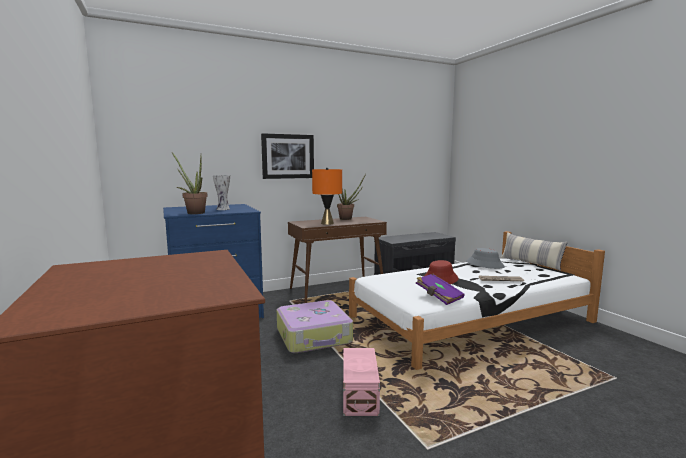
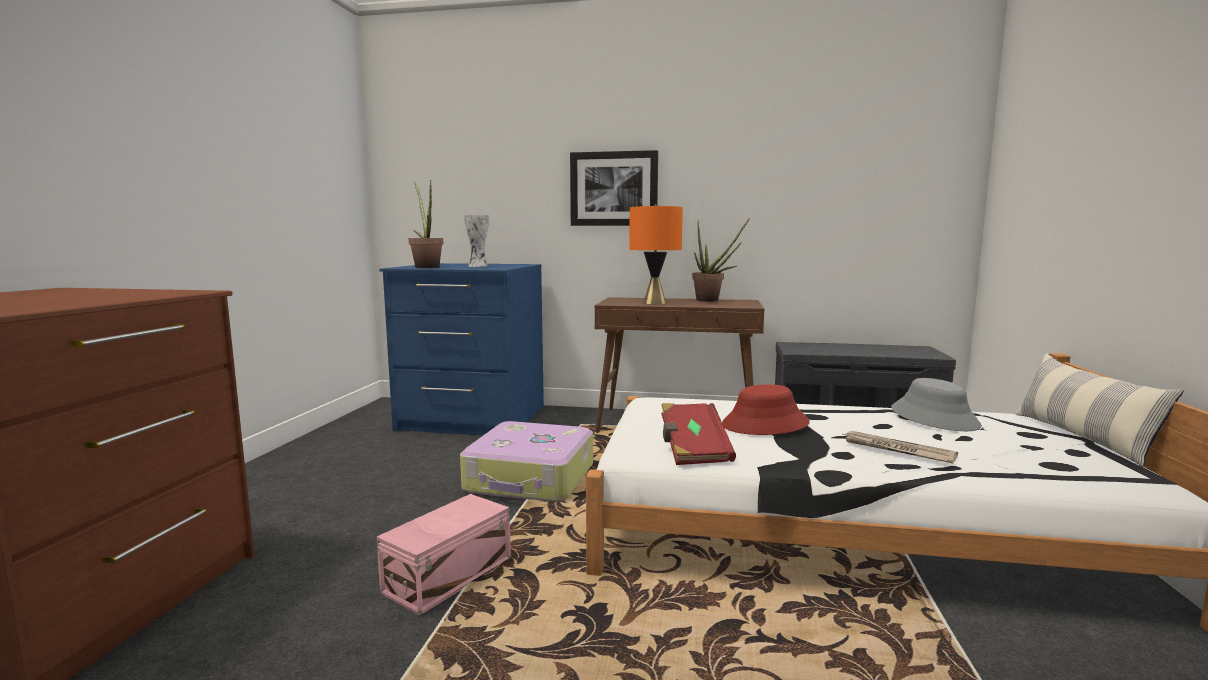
camera: 35 degrees right, 0 degrees up
purple book [416,274,465,305] -> red book [662,403,736,465]

